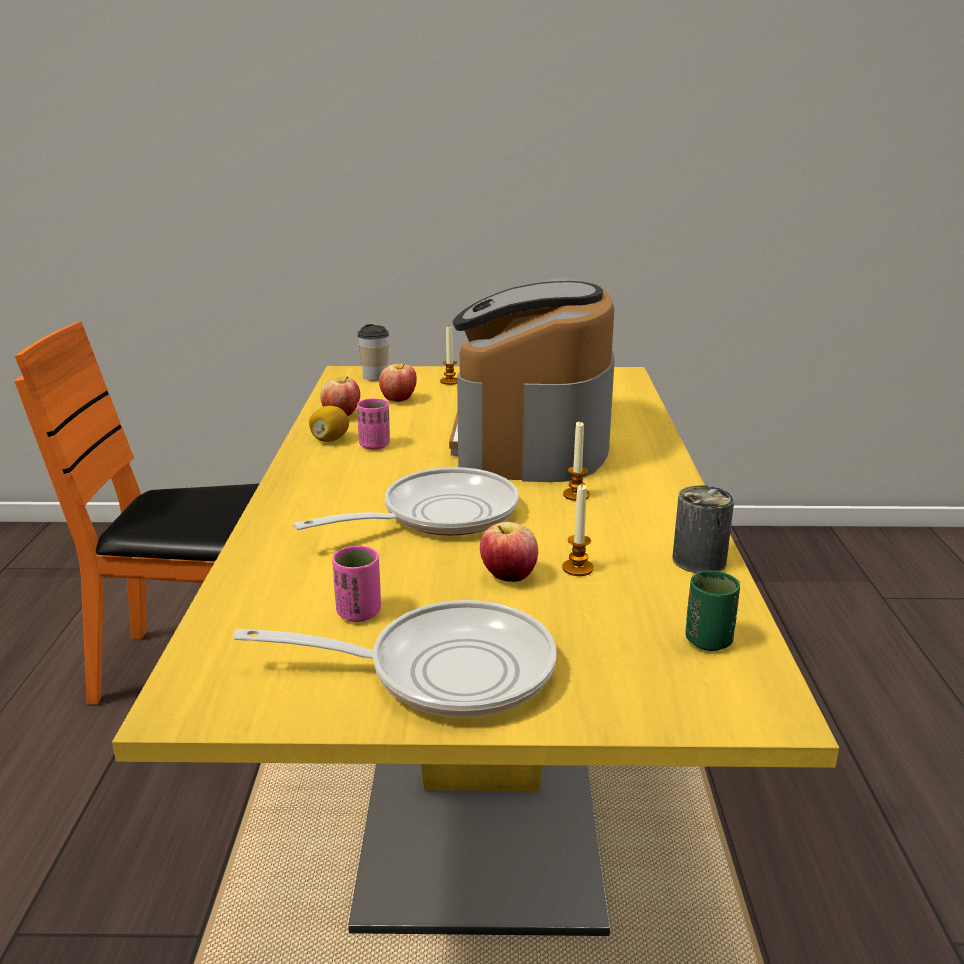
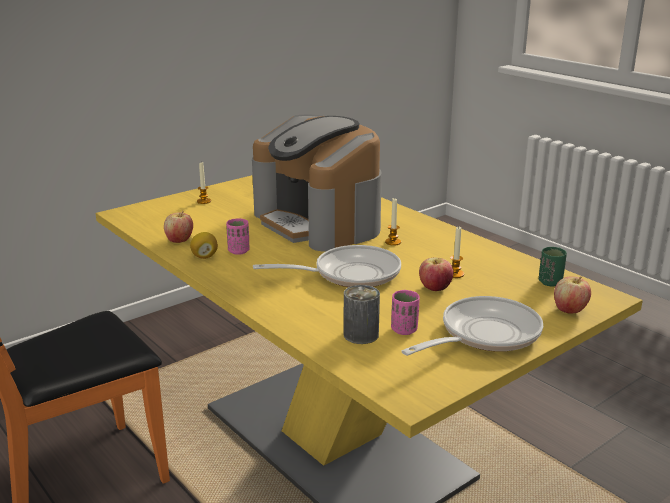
camera: 40 degrees left, 0 degrees up
frying pan [293,467,519,535] -> frying pan turned 60 degrees clockwise [253,245,401,287]
cup [357,324,389,381] -> none
apple [379,363,417,402] -> apple moved to [554,276,591,314]
can [672,485,734,573] -> can moved to [343,285,380,344]

